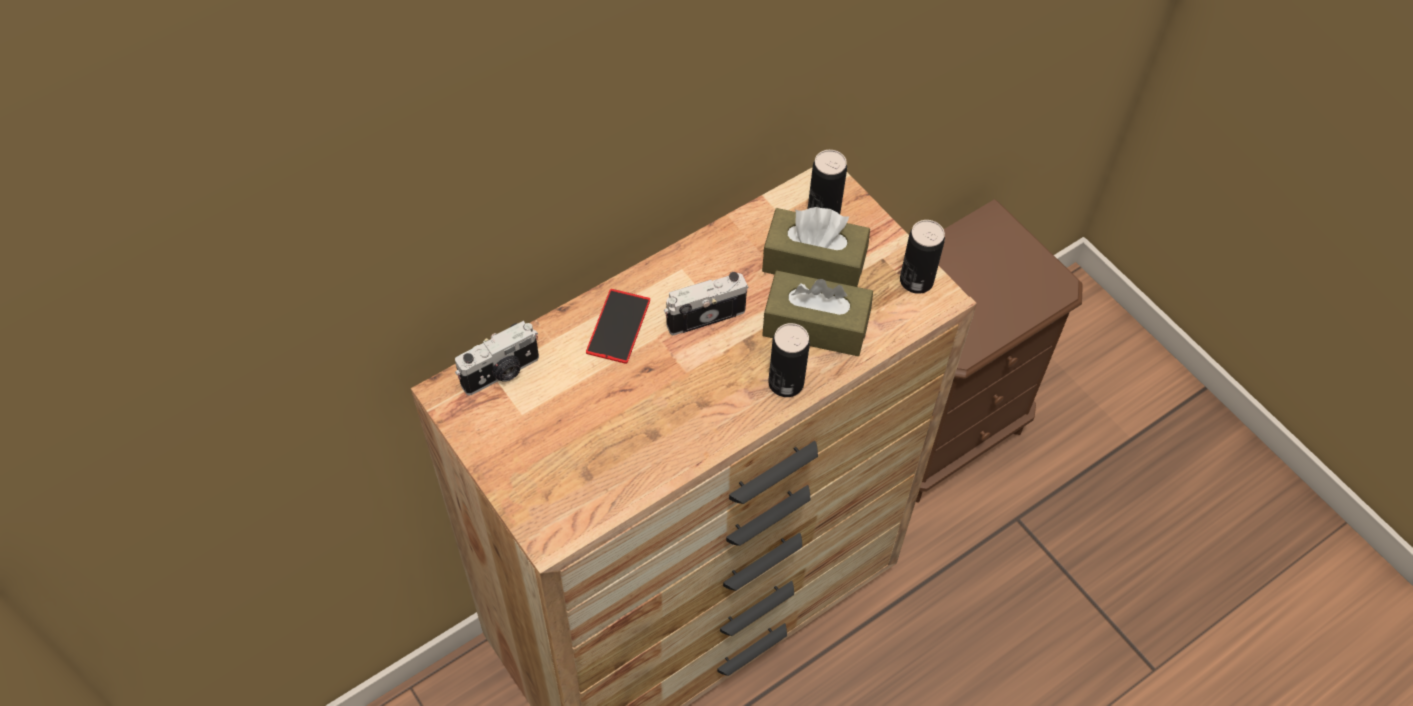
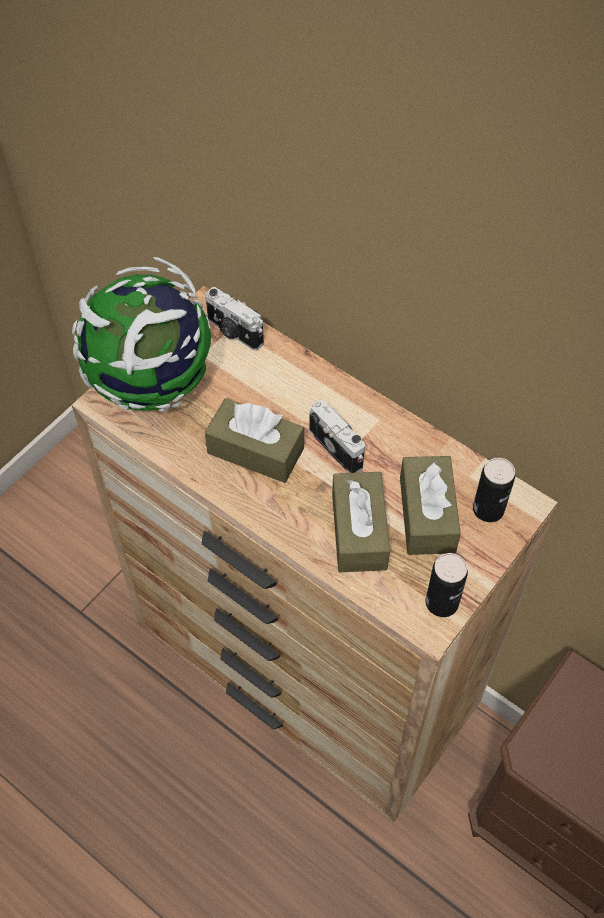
camera: 75 degrees right, 0 degrees up
phone [586,289,650,364] -> none
can [768,323,810,397] -> none
none -> globe [72,257,211,412]
none -> brown tissue box [205,398,304,483]

